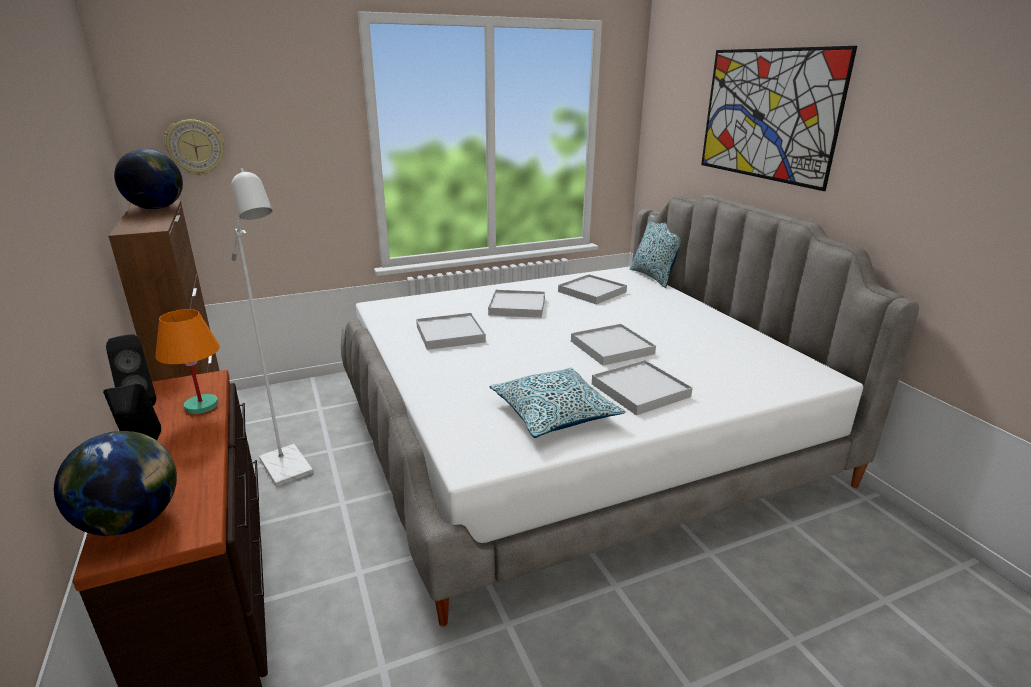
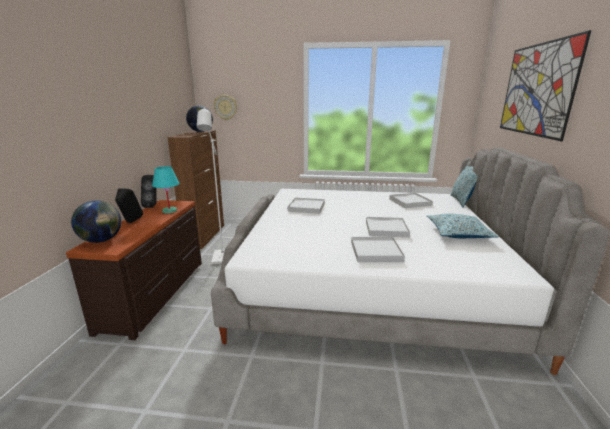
camera: 30 degrees right, 5 degrees down
orange table lamp [155,309,220,414] -> turquoise table lamp [152,166,180,213]
white tray [488,290,545,318] -> none
pillow [489,368,626,438] -> pillow moved to [427,214,499,238]

